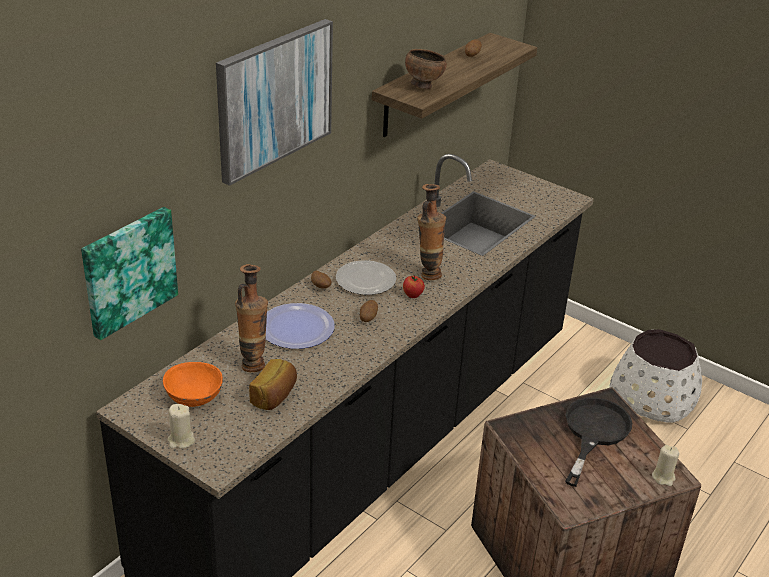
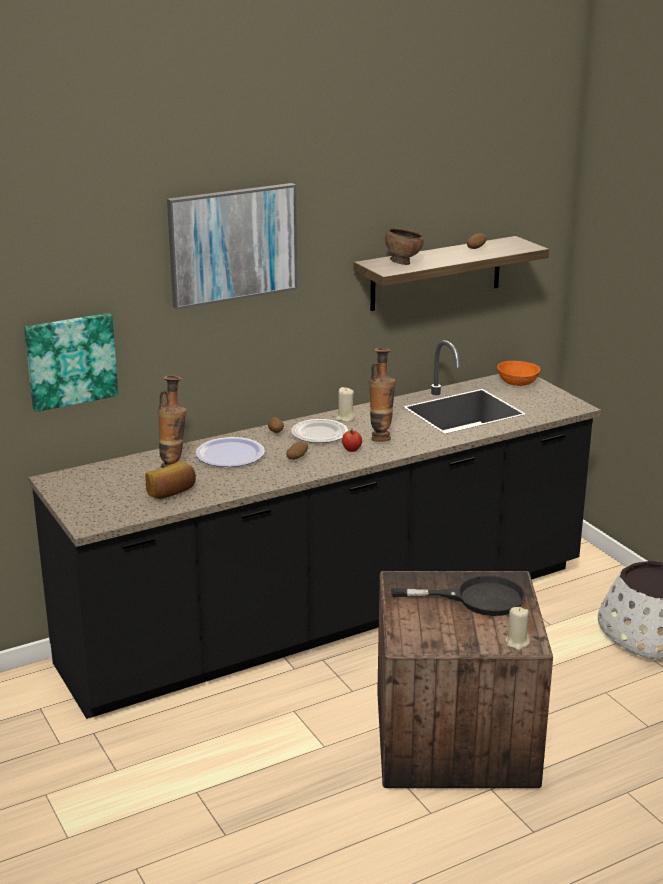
camera: 25 degrees right, 10 degrees down
orange bowl [163,362,223,407] -> orange bowl moved to [497,361,540,386]
beige candle [168,404,195,449] -> beige candle moved to [336,387,355,422]
black frying pan [565,398,632,487] -> black frying pan turned 45 degrees clockwise [391,575,526,616]

